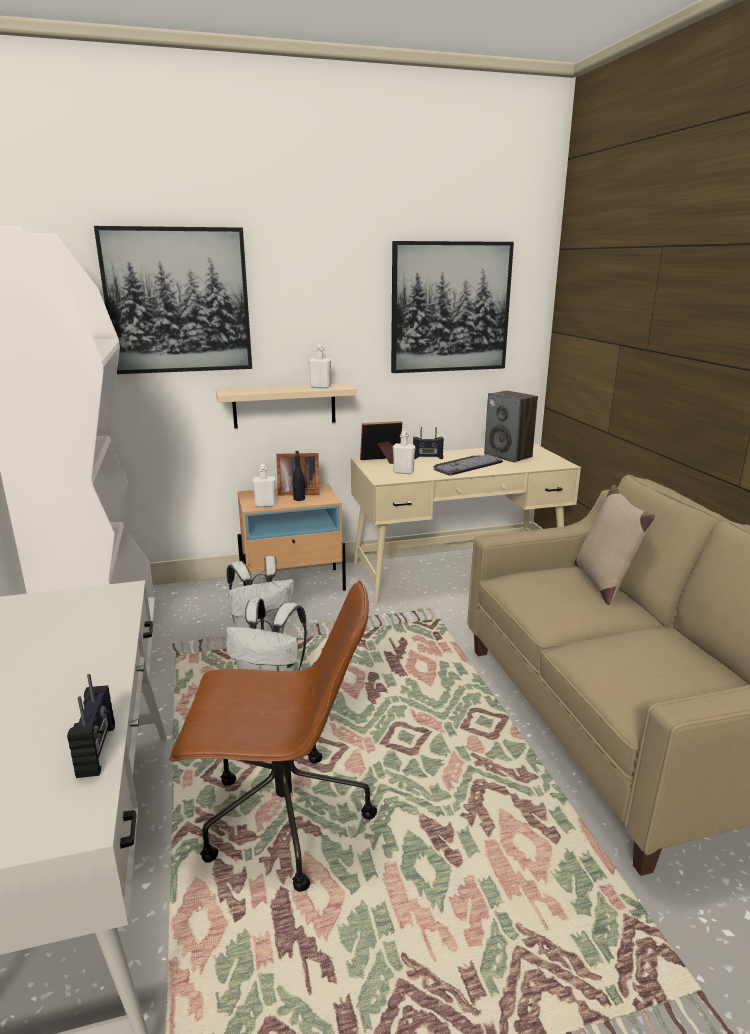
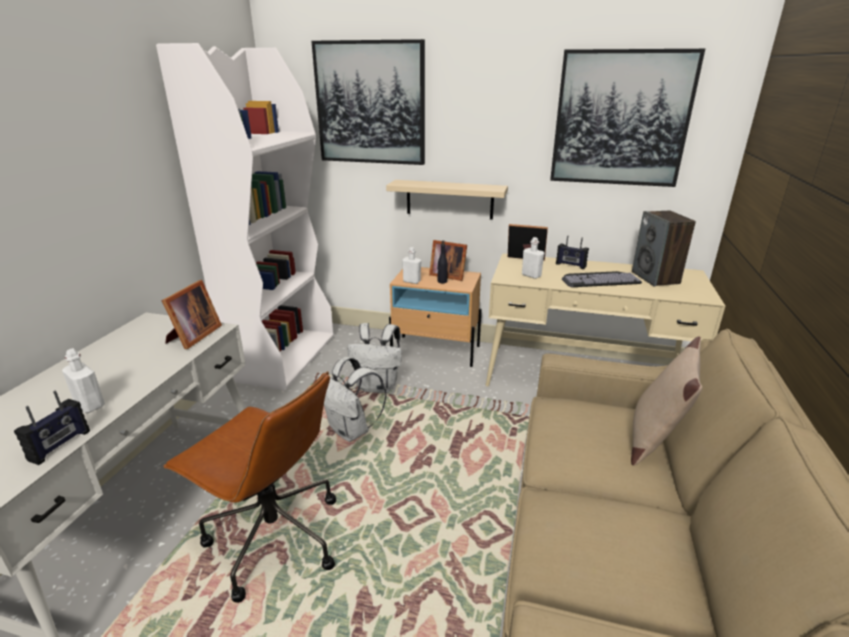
camera: 30 degrees right, 5 degrees up
white bottle [309,344,331,388] -> white bottle moved to [62,348,105,413]
none -> picture frame [162,280,222,349]

